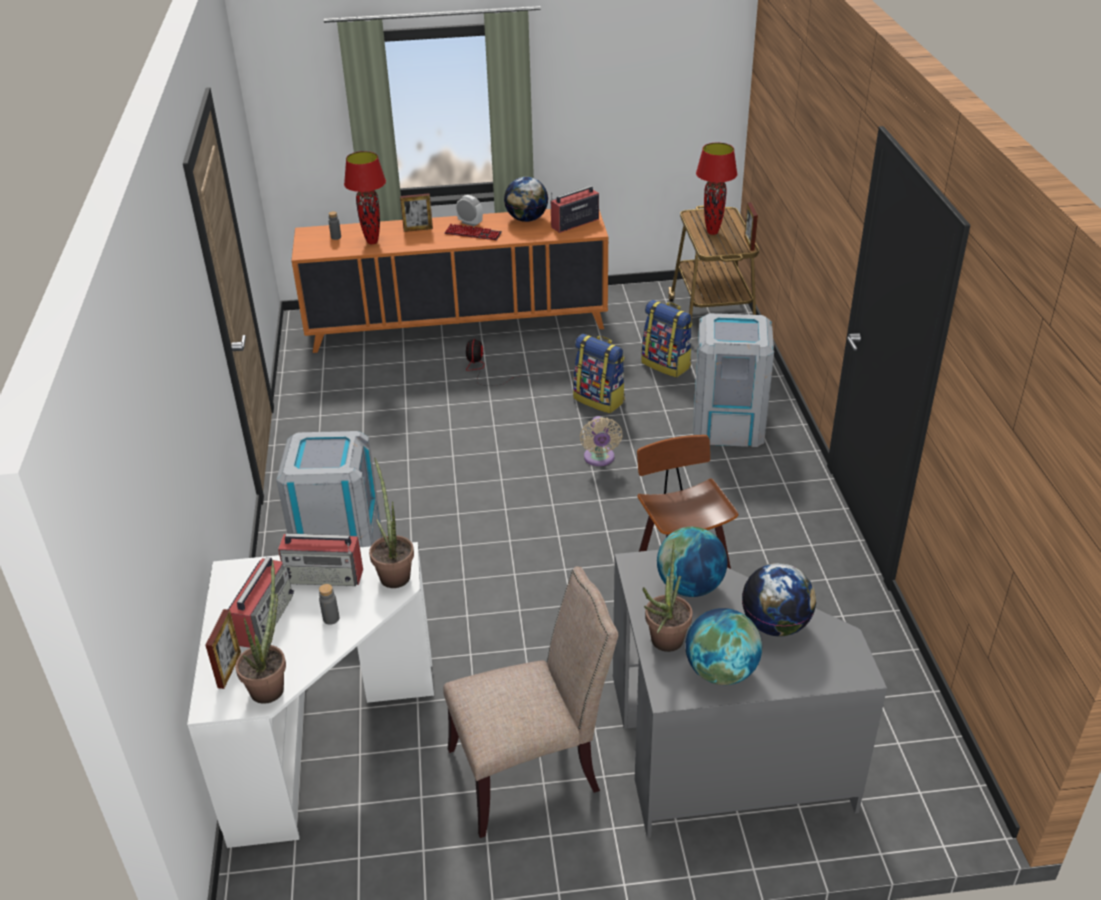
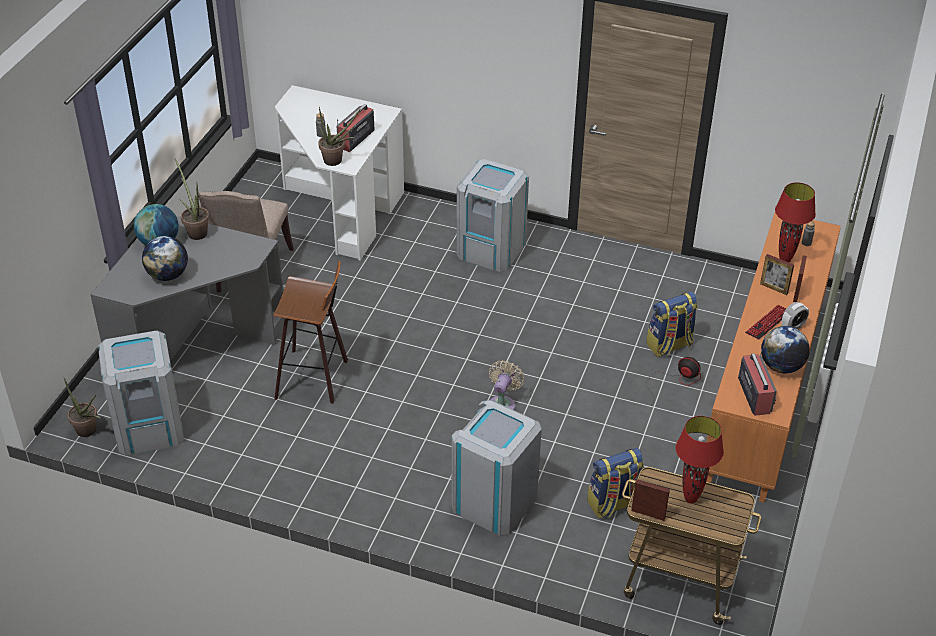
camera: 115 degrees right, 5 degrees up
picture frame [205,609,241,689] -> picture frame moved to [760,254,794,295]
radio [228,555,294,648] -> none
potted plant [235,560,286,704] -> potted plant moved to [64,378,101,437]
backpack [573,334,625,413] -> backpack moved to [646,292,698,357]
beige fan [580,416,622,466] -> beige fan turned 90 degrees clockwise [489,360,524,410]
globe [657,527,727,597] -> none
none -> grey trash can [98,331,184,456]

